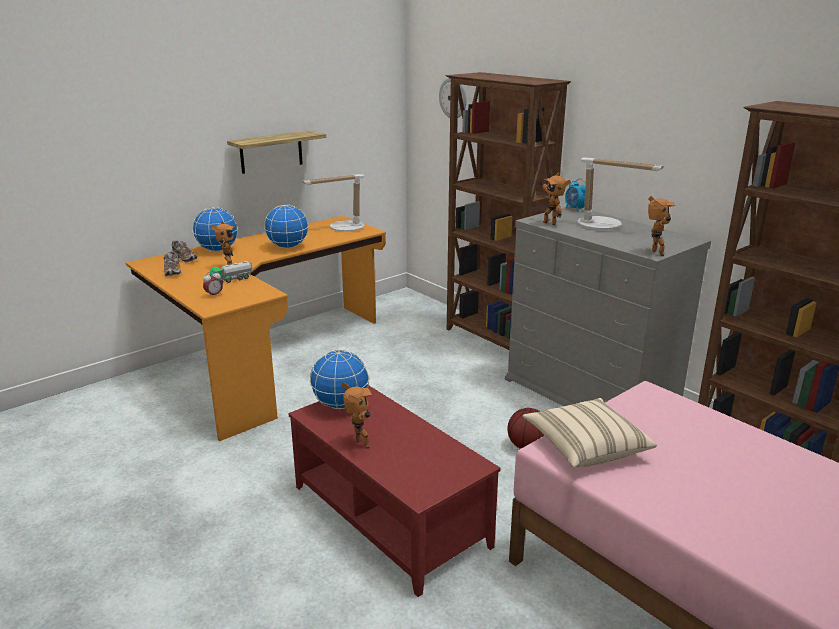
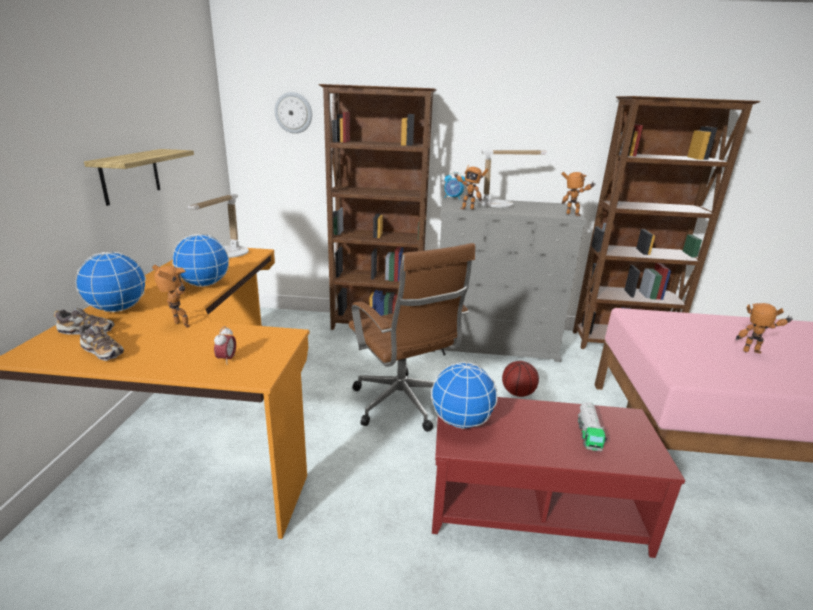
camera: 45 degrees left, 0 degrees up
toy truck [210,261,253,284] -> toy truck moved to [578,402,607,451]
toy robot [341,383,372,449] -> toy robot moved to [736,303,793,354]
beige pillow [523,398,657,469] -> none
none -> brown office chair [349,243,475,432]

